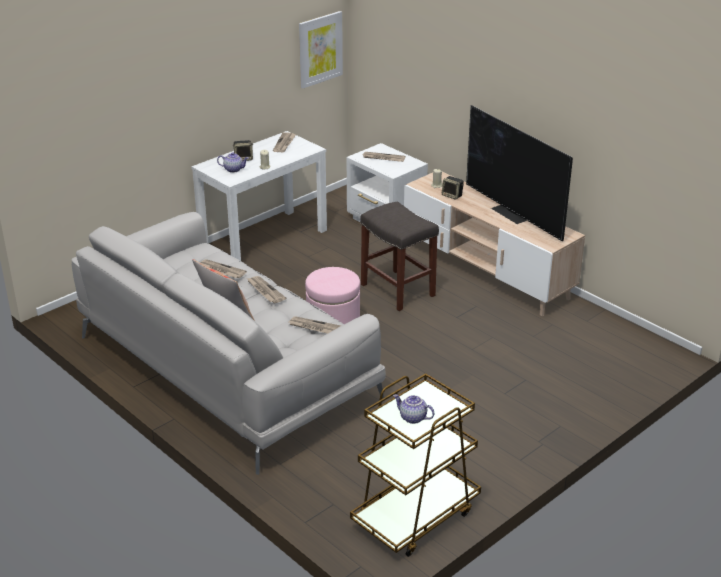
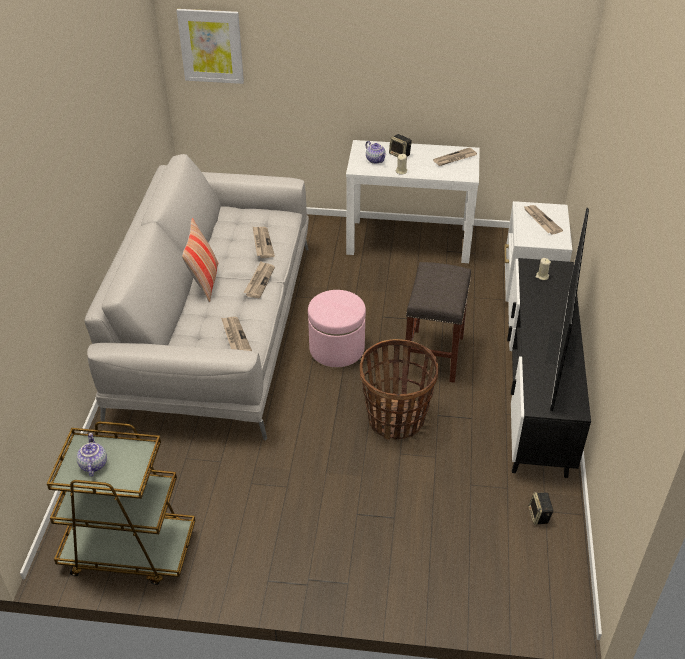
camera: 50 degrees right, 10 degrees up
picture [299,11,343,88] -> picture moved to [176,9,244,84]
beige tv stand [404,172,585,316] -> black tv stand [507,258,591,478]
speaker [442,176,464,200] -> speaker moved to [528,492,554,525]
none -> basket [360,339,438,440]

